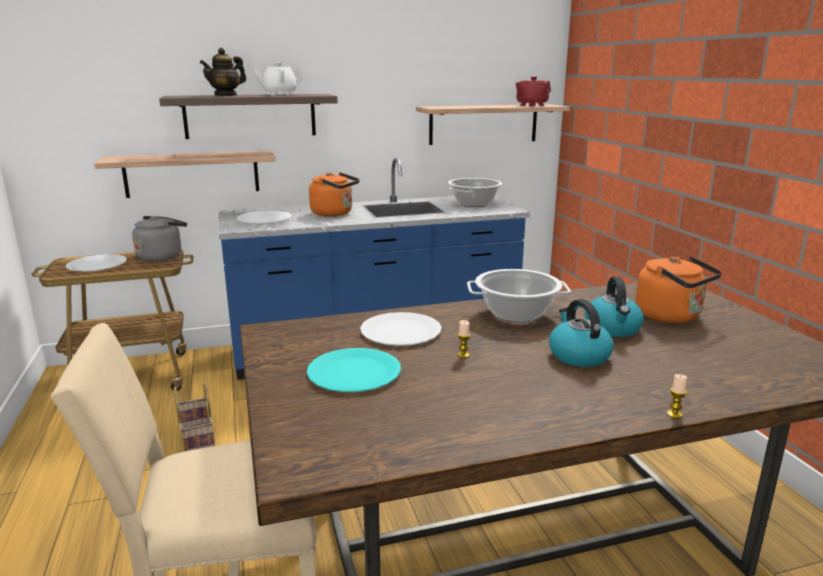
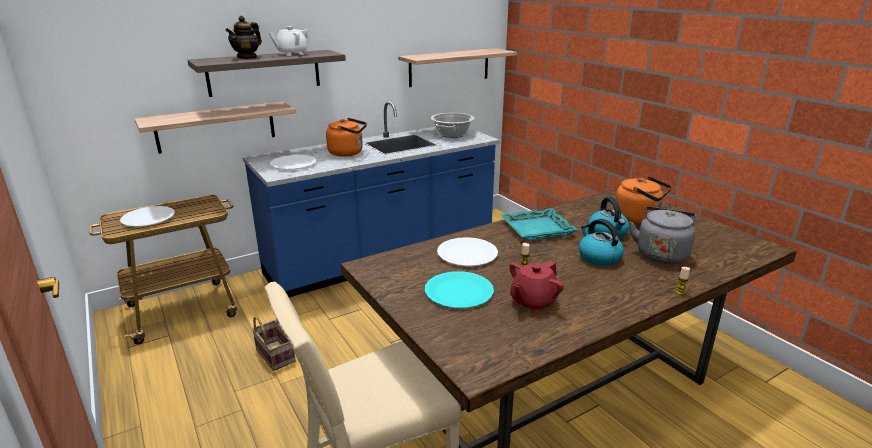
camera: 15 degrees left, 5 degrees up
grey kettle [132,216,187,262] -> grey kettle moved to [629,206,696,264]
cooking pot [467,269,571,323] -> turquoise tray [500,208,578,241]
red teapot [516,76,551,106] -> red teapot moved to [509,261,564,313]

